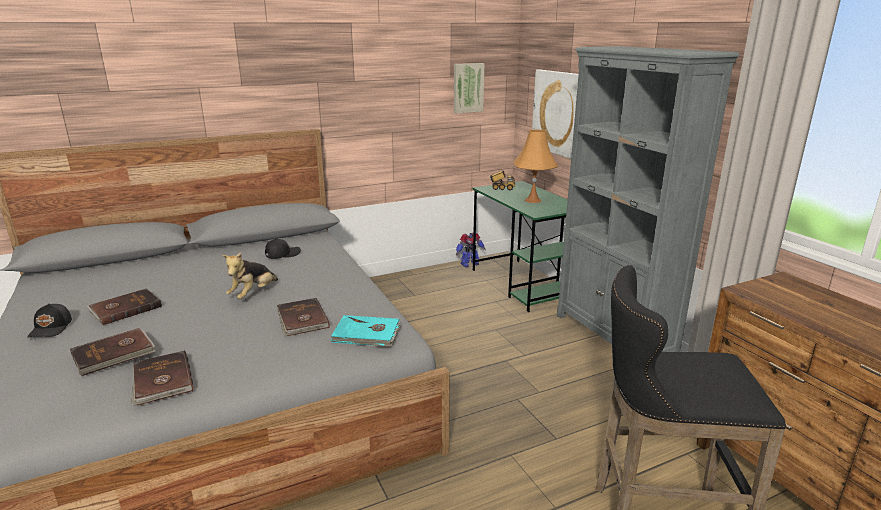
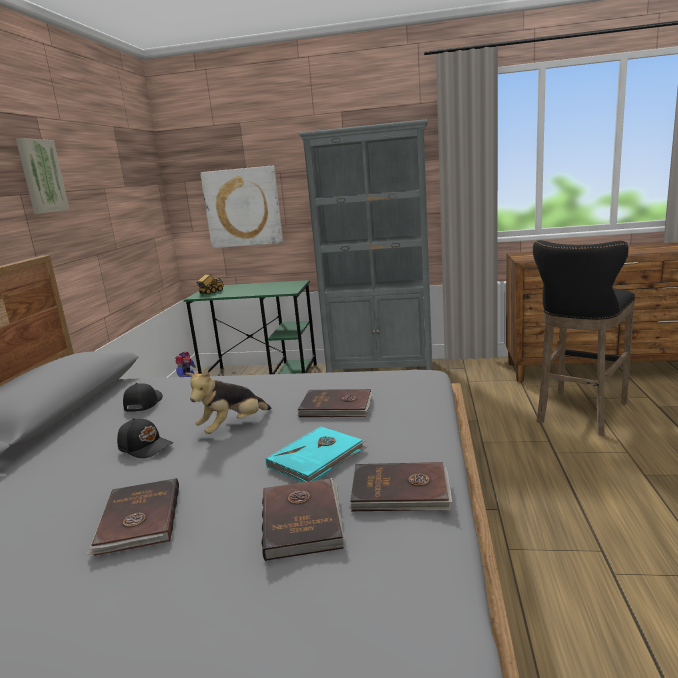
camera: 55 degrees left, 5 degrees down
black cap [27,304,72,338] -> black cap moved to [117,418,173,458]
plush toy [222,252,278,299] -> plush toy turned 75 degrees clockwise [185,369,271,434]
turquoise book [330,315,401,347] -> turquoise book moved to [266,426,368,482]
picture [454,63,485,113] -> picture moved to [16,138,70,214]
orange table lamp [513,129,558,203] -> none

